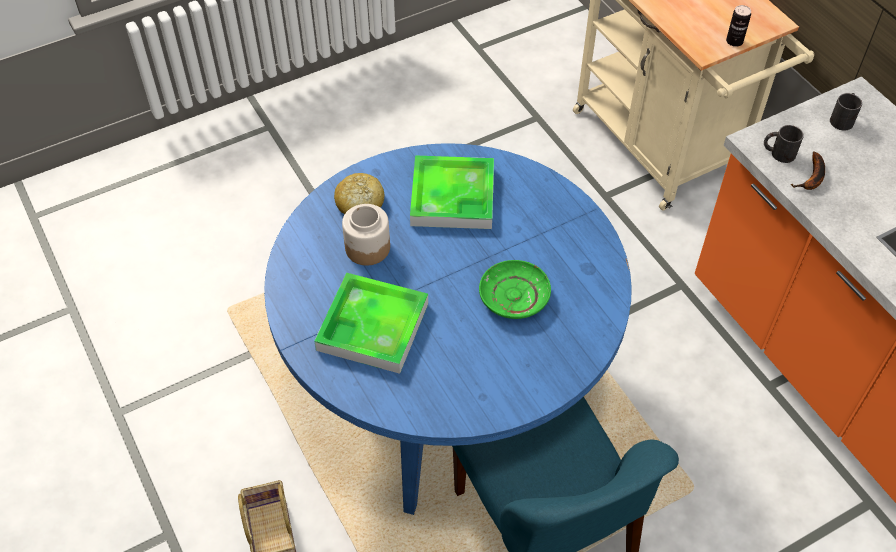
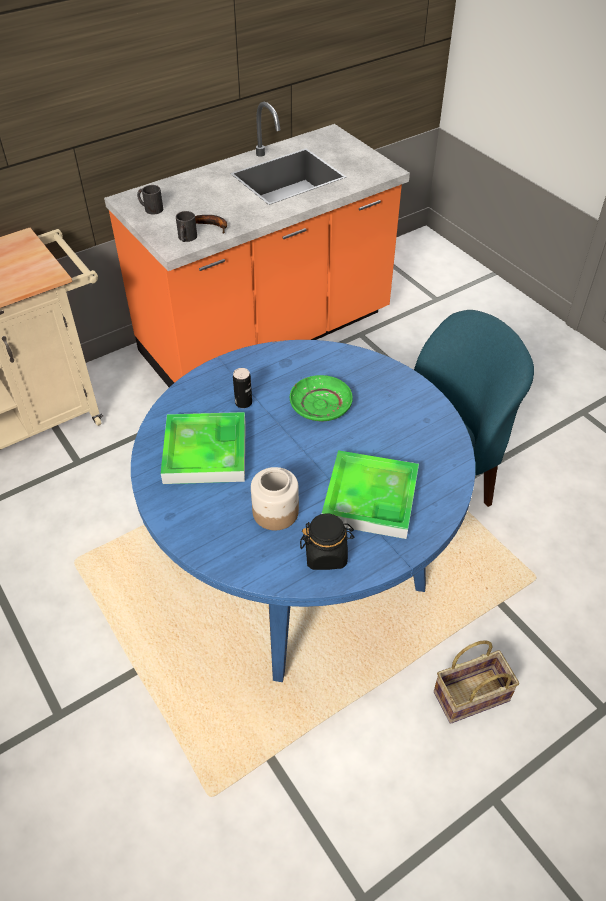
camera: 95 degrees left, 5 degrees down
bread [334,173,384,214] -> none
can [726,5,751,47] -> can moved to [233,368,252,408]
none -> black jar [300,513,354,570]

